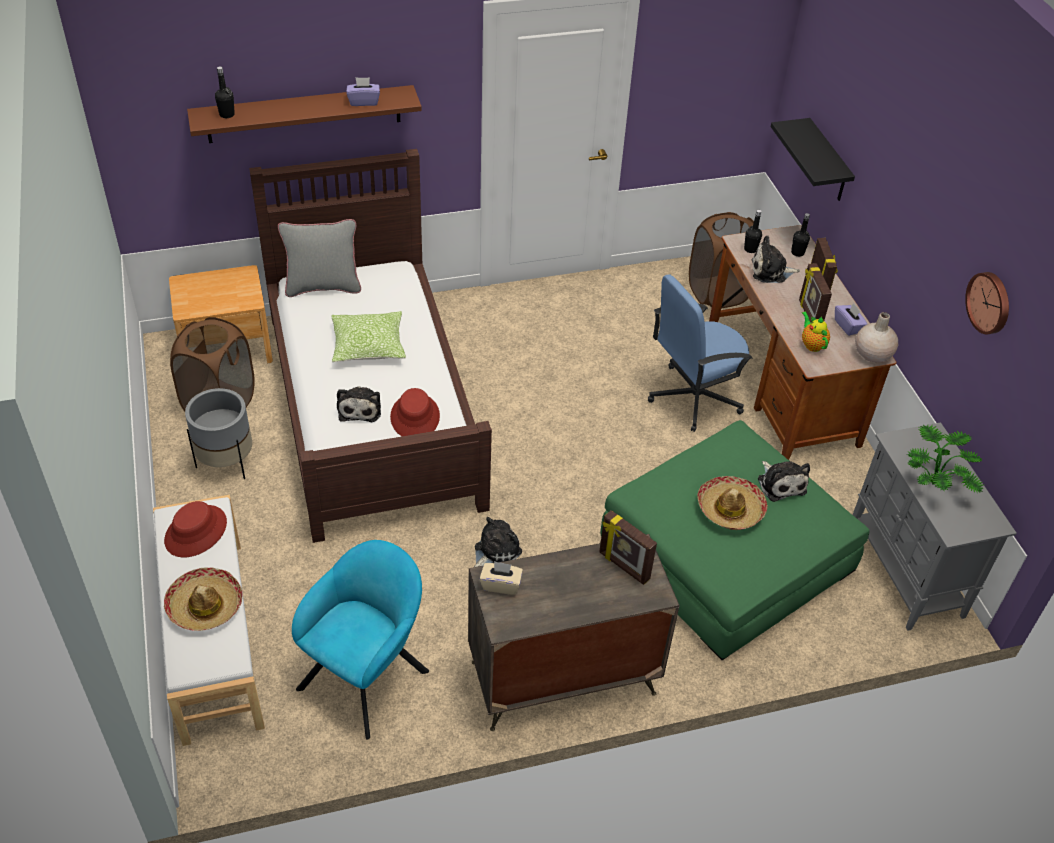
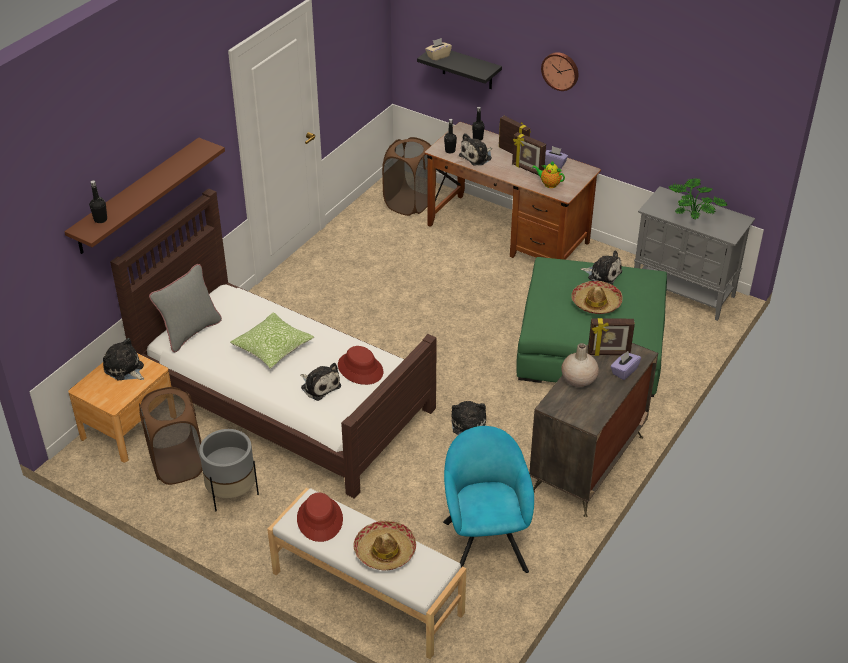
camera: 40 degrees left, 5 degrees down
purple tissue box [346,77,380,106] -> purple tissue box moved to [611,351,641,380]
beige tissue box [480,561,523,595] -> beige tissue box moved to [425,38,452,61]
blue office chair [648,274,753,432] -> none
beige vase [855,312,898,362] -> beige vase moved to [561,343,599,387]
wall clock [965,272,1009,334] -> wall clock moved to [541,52,579,91]
none -> plush toy [103,338,144,381]

